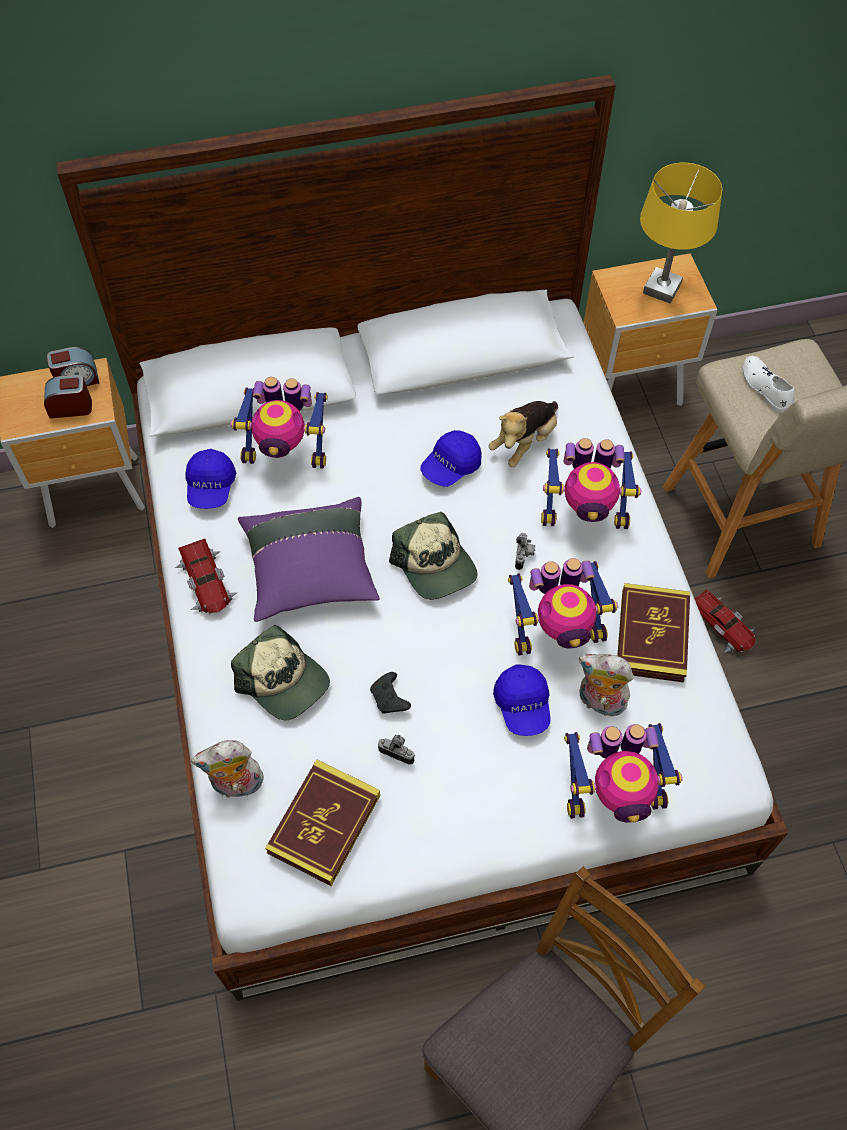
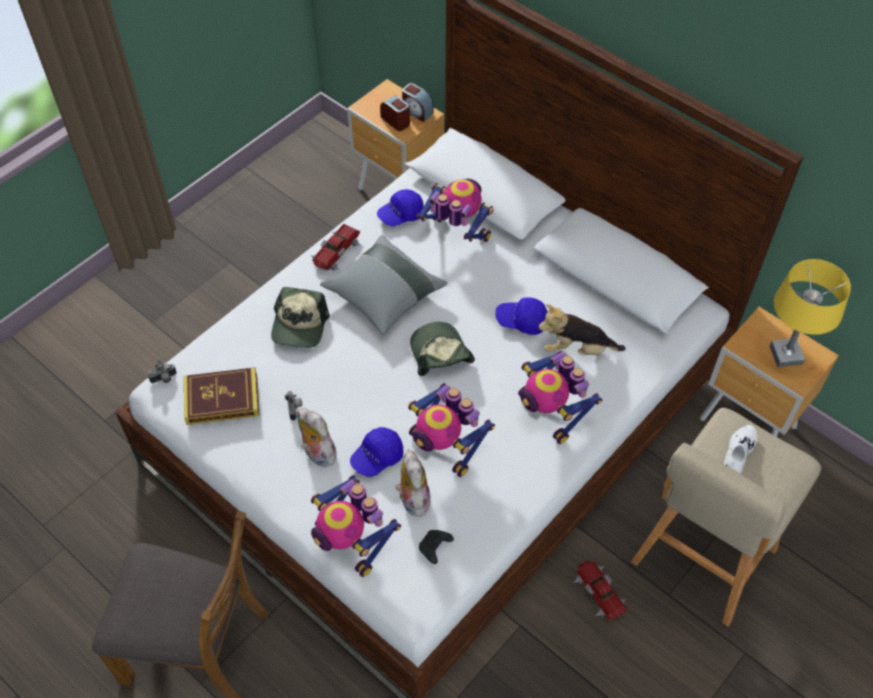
camera: 55 degrees right, 5 degrees down
plush toy [191,740,264,798] -> plush toy moved to [297,408,337,467]
toy robot [231,377,328,469] -> toy robot turned 150 degrees clockwise [416,179,494,242]
purple pillow [238,497,380,622] -> grey pillow [320,235,447,335]
black game controller [370,672,411,714] -> black game controller moved to [419,530,454,564]
cap [389,512,477,600] -> cap turned 135 degrees clockwise [410,322,475,376]
camera [515,533,535,570] -> camera moved to [147,360,177,383]
book [617,583,690,682] -> none
toy car [695,589,756,653] -> toy car turned 135 degrees clockwise [573,561,627,621]

